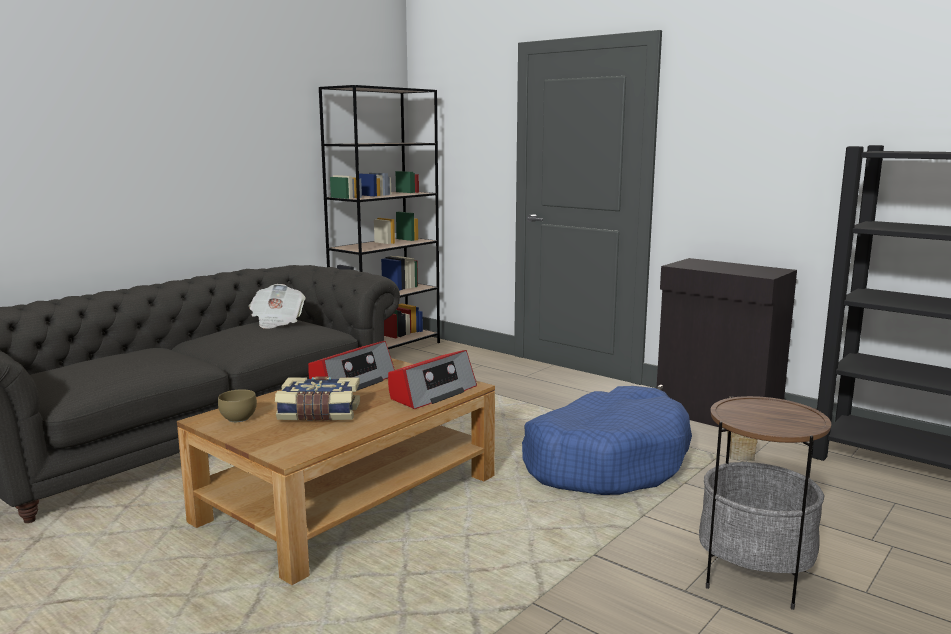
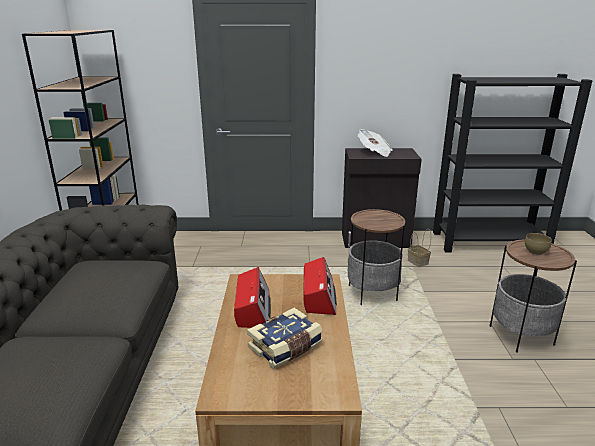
camera: 40 degrees left, 10 degrees up
brown bowl [218,389,257,422] -> brown bowl moved to [525,233,552,255]
newspaper [249,284,306,329] -> newspaper moved to [358,129,392,157]
blue dog bed [522,386,692,495] -> side table [348,209,405,305]

